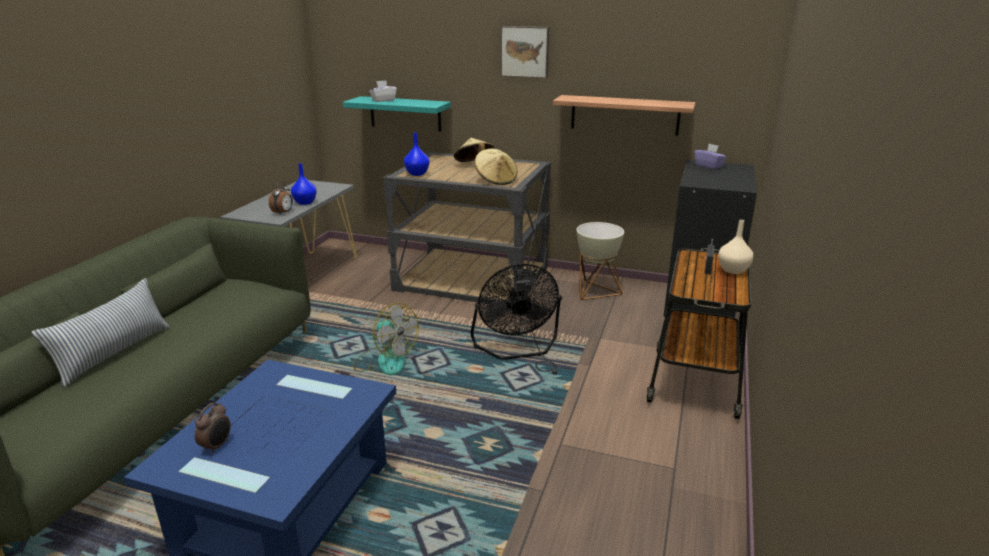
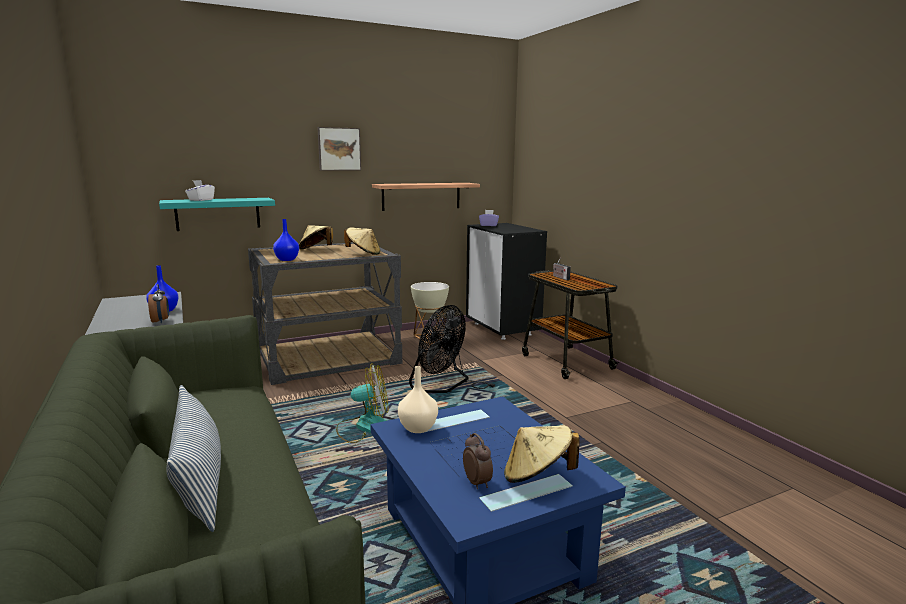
camera: 45 degrees left, 10 degrees down
beige vase [718,220,753,274] -> beige vase moved to [398,366,438,433]
none -> beige hat [504,425,580,483]

